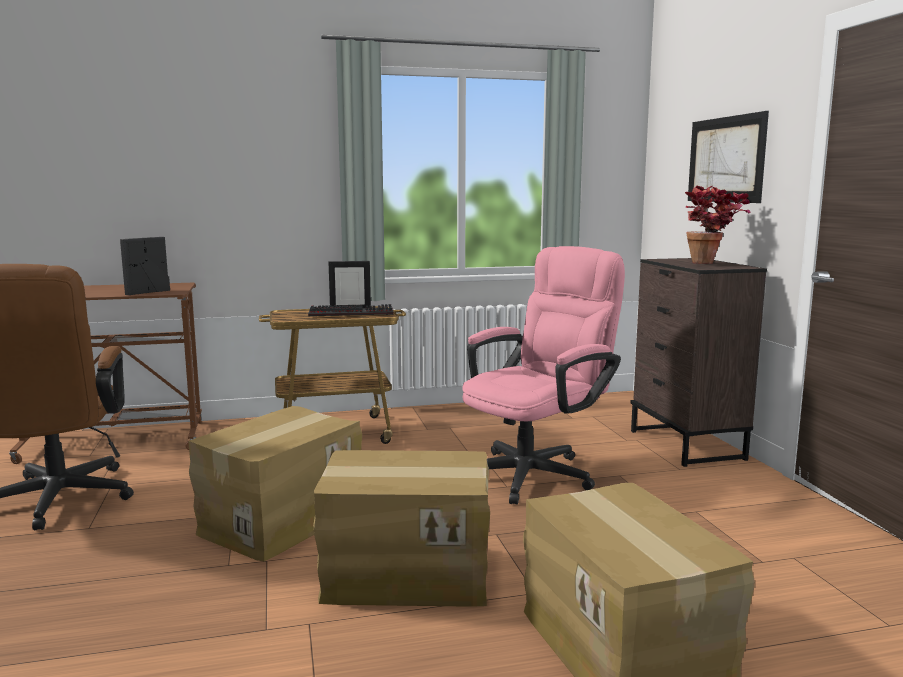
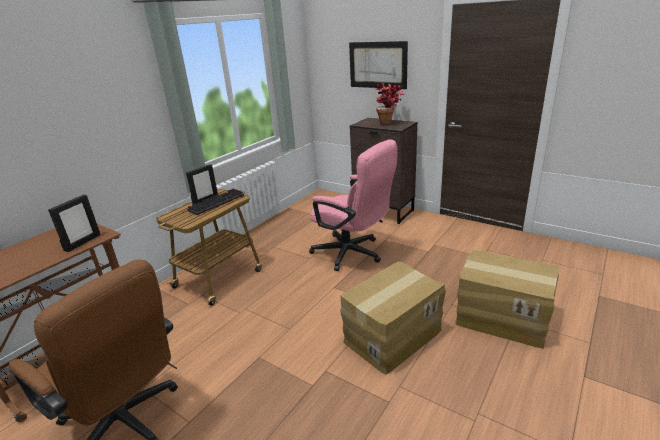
camera: 40 degrees left, 15 degrees up
picture frame [120,237,170,295] -> picture frame turned 150 degrees counterclockwise [48,194,101,252]
cardboard box [188,406,362,561] -> none
pink office chair [462,246,625,505] -> pink office chair turned 120 degrees clockwise [309,139,398,271]

